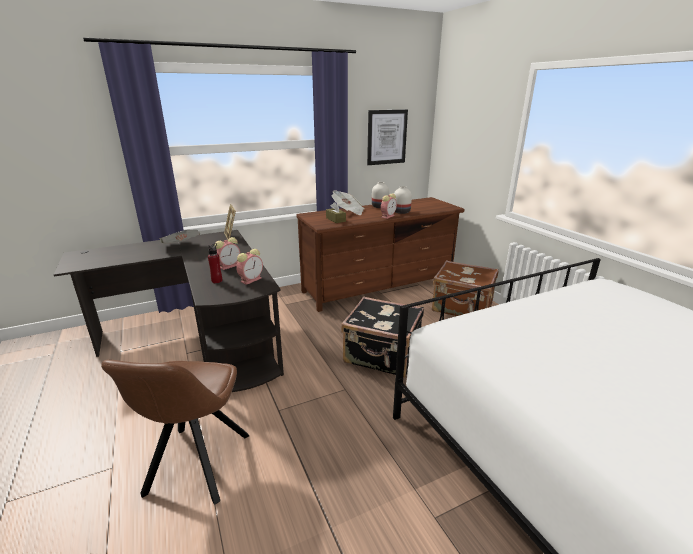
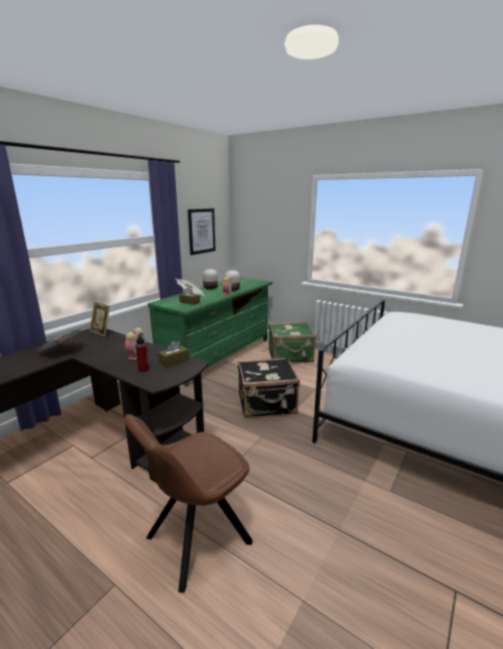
camera: 30 degrees left, 5 degrees down
brown chair [101,360,249,505] -> brown chair turned 75 degrees clockwise [124,414,253,593]
alarm clock [236,249,263,285] -> brown tissue box [158,341,189,367]
brown dresser [296,197,465,312] -> green dresser [148,277,272,387]
brown suitcase [432,260,499,316] -> green suitcase [269,322,316,363]

